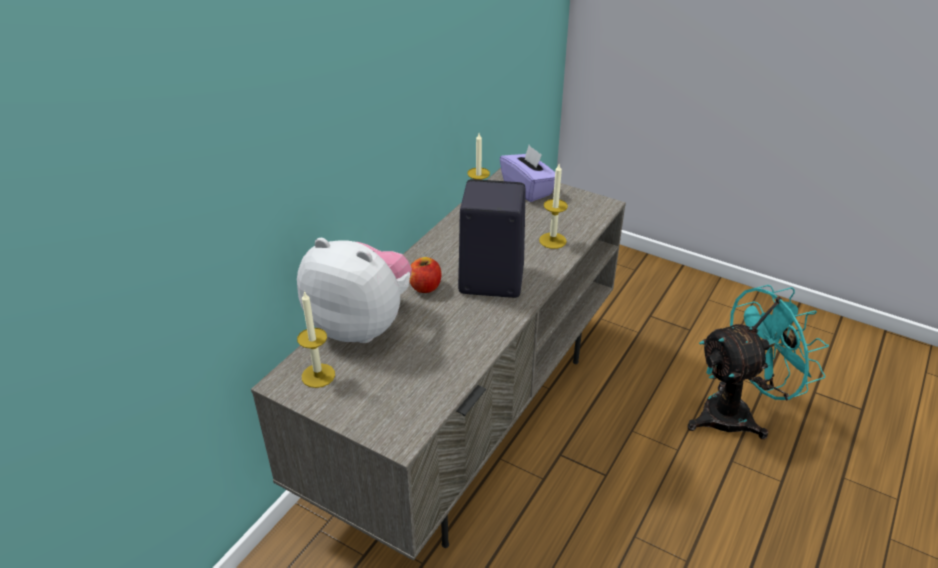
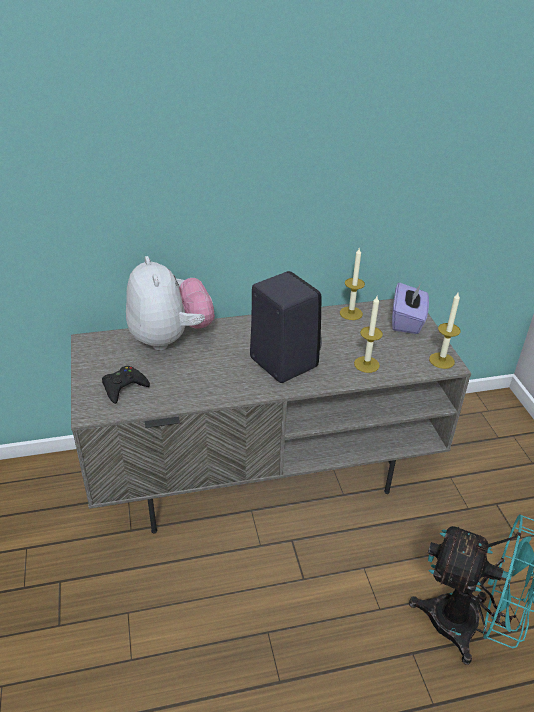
camera: 45 degrees right, 0 degrees up
candle [297,291,335,388] -> candle moved to [429,293,461,369]
apple [409,257,442,293] -> none
none -> black game controller [102,366,150,404]

